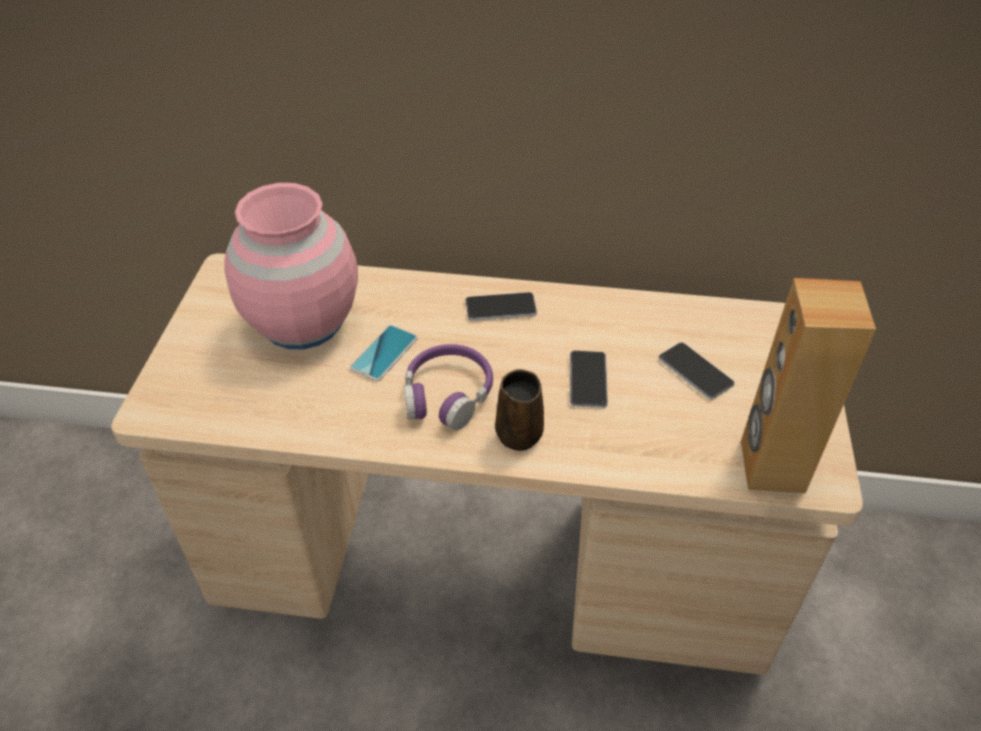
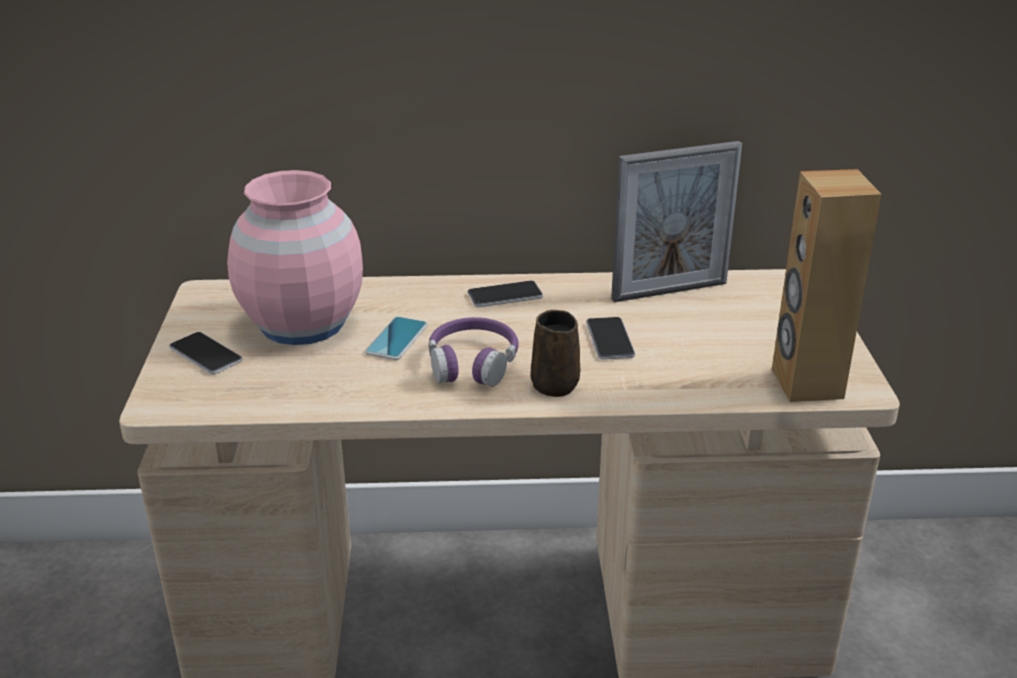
camera: 10 degrees left, 15 degrees down
phone [659,343,735,400] -> phone moved to [169,332,242,374]
none -> picture frame [611,141,742,302]

